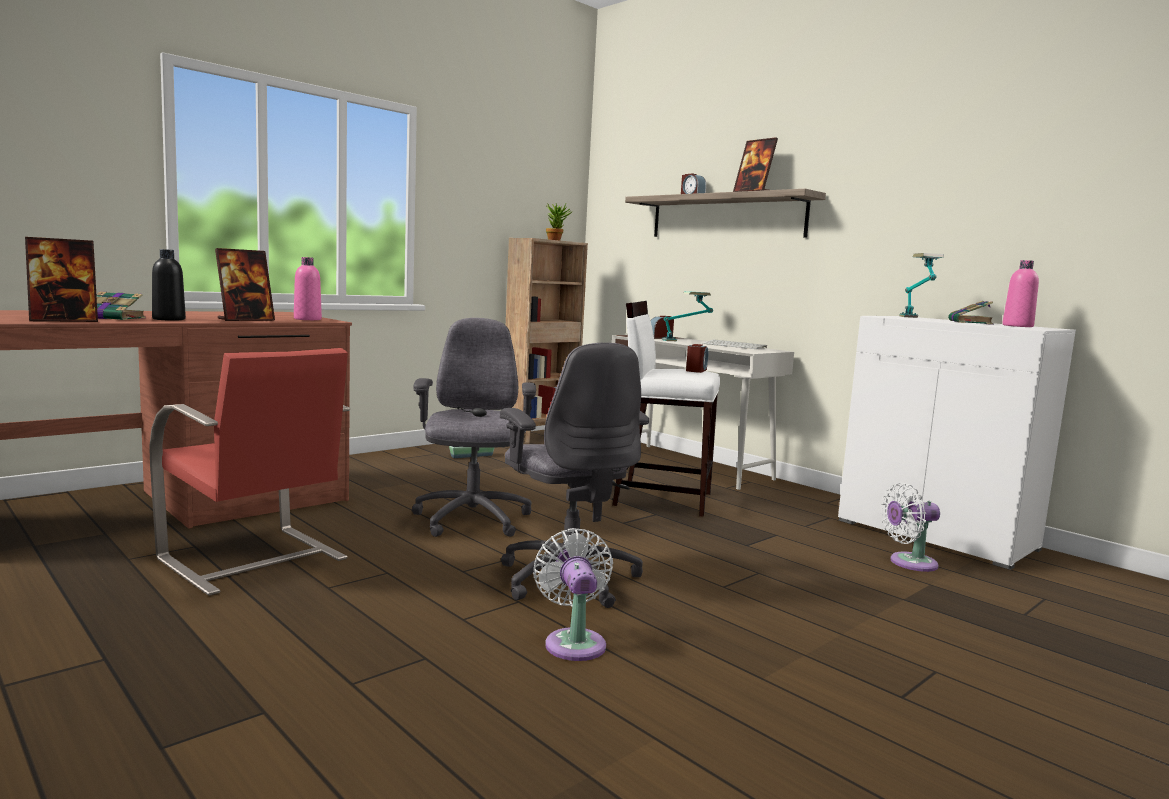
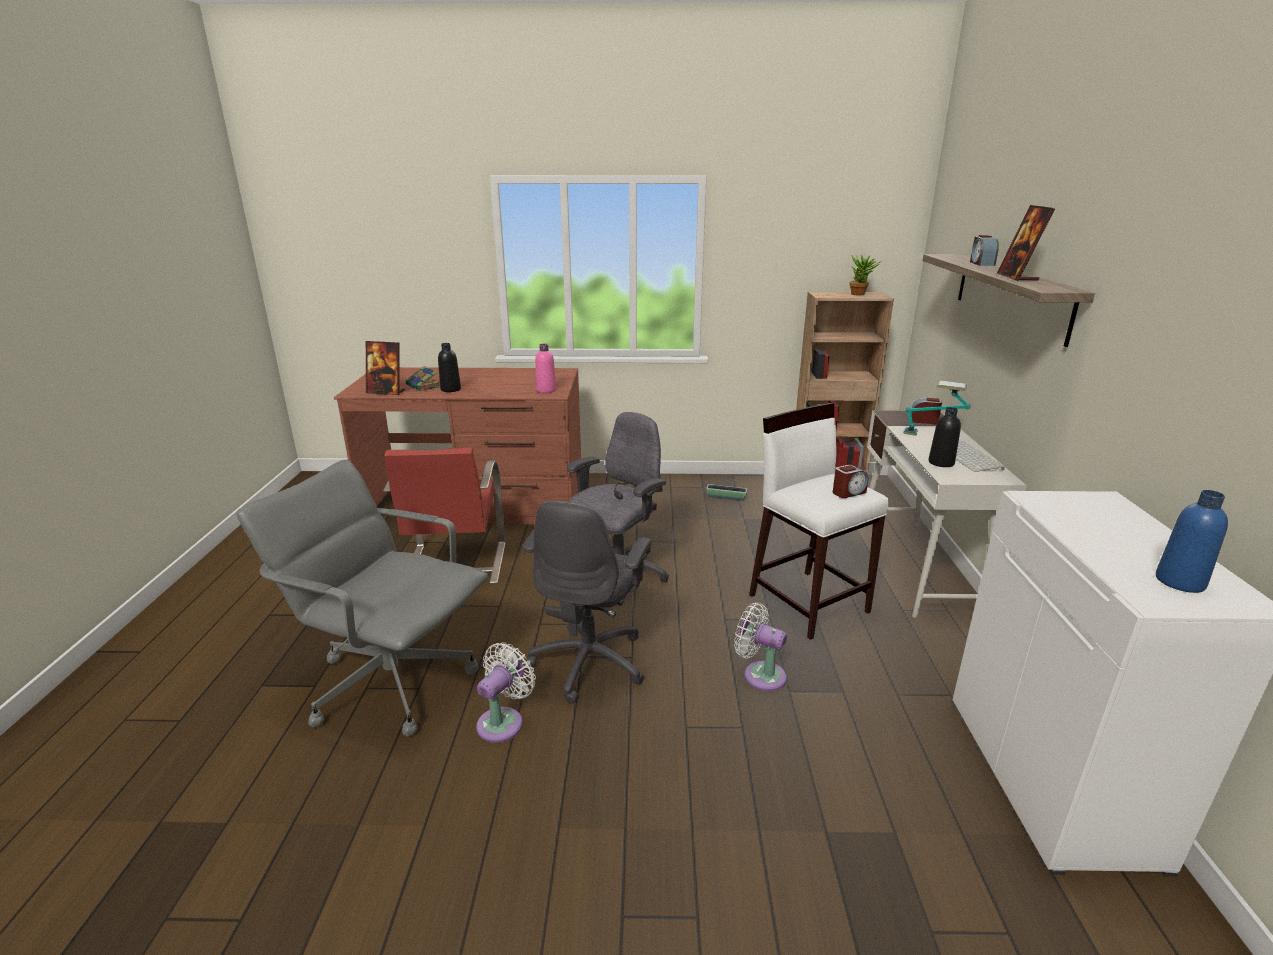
camera: 45 degrees right, 15 degrees up
picture frame [215,248,275,321] -> none
white fan [881,483,940,572] -> white fan moved to [734,603,787,691]
table lamp [899,253,944,318] -> none
book [948,301,994,325] -> none
pink bottle [1003,260,1039,327] -> blue bottle [1156,490,1228,593]
none -> grey office chair [236,459,488,737]
none -> black bottle [928,407,961,467]

